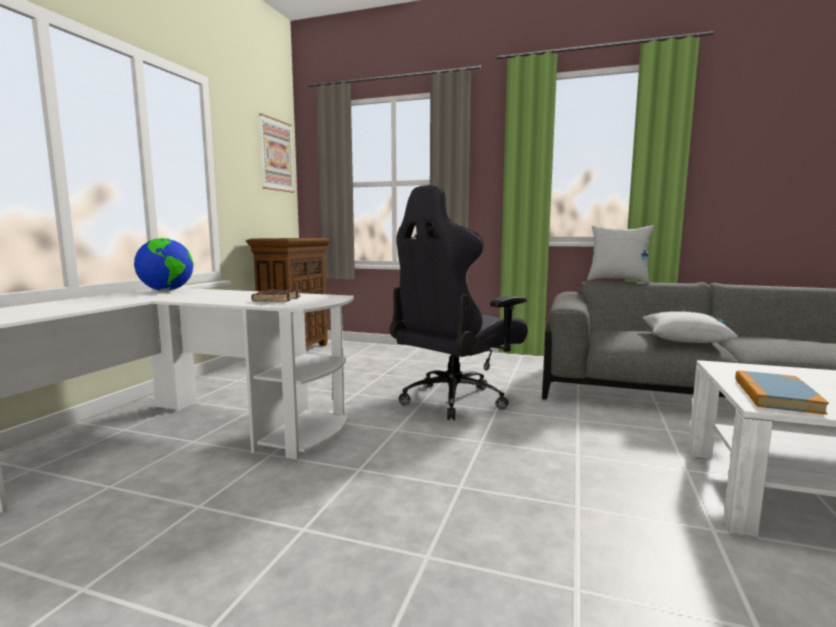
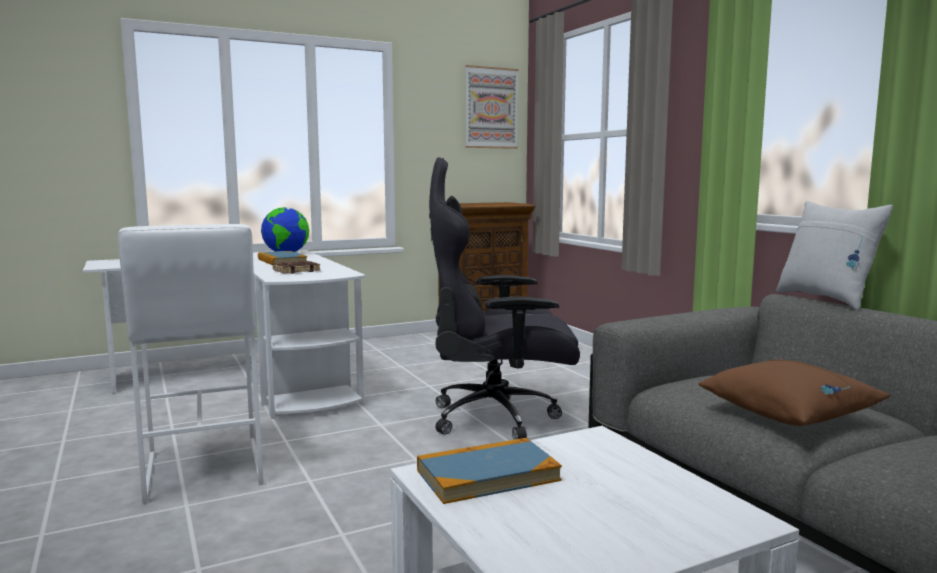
camera: 45 degrees right, 0 degrees up
grey pillow [642,311,738,343] -> brown pillow [699,359,890,426]
none -> white stool [118,224,264,504]
none -> book [258,251,307,265]

